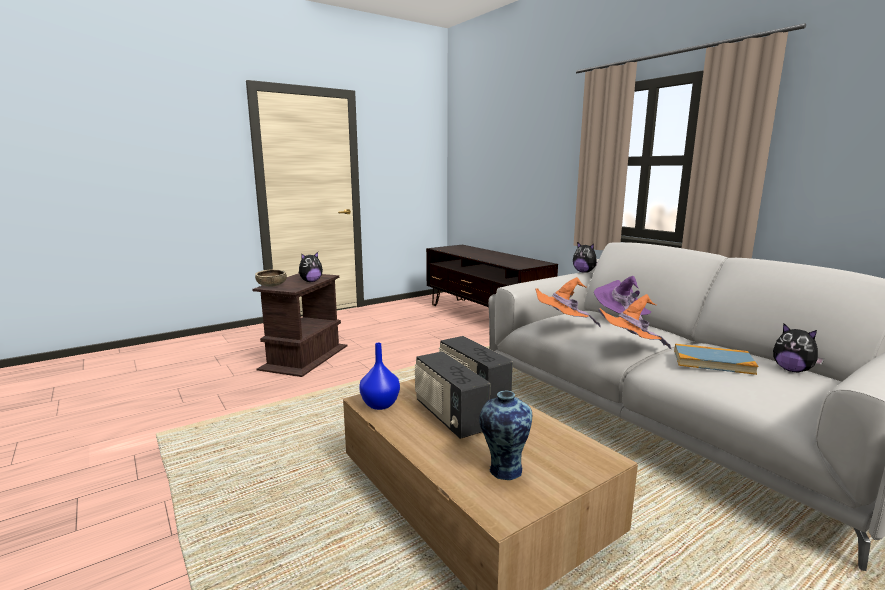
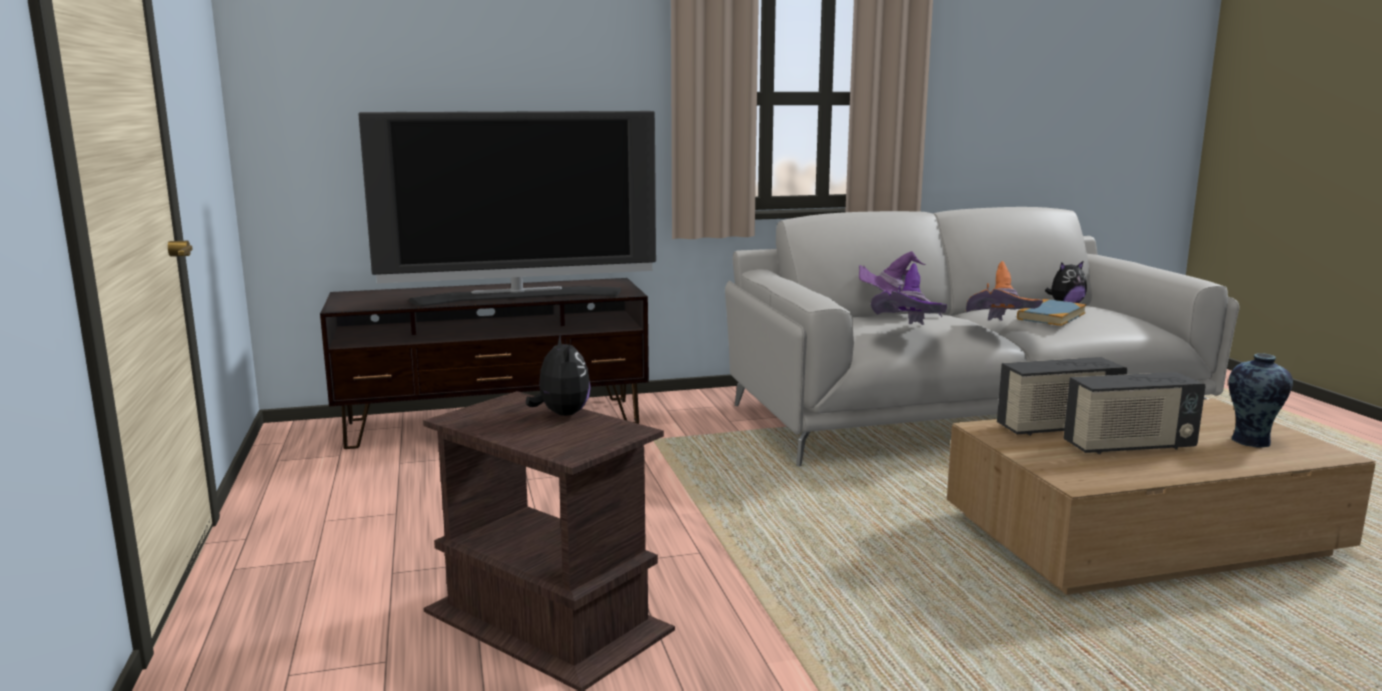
camera: 70 degrees left, 0 degrees up
brown bowl [255,269,287,287] -> none
blue vase [359,343,400,410] -> none
orange hat [535,277,601,328] -> purple hat [871,263,947,325]
plush toy [573,242,598,273] -> none
none -> television [358,111,656,306]

